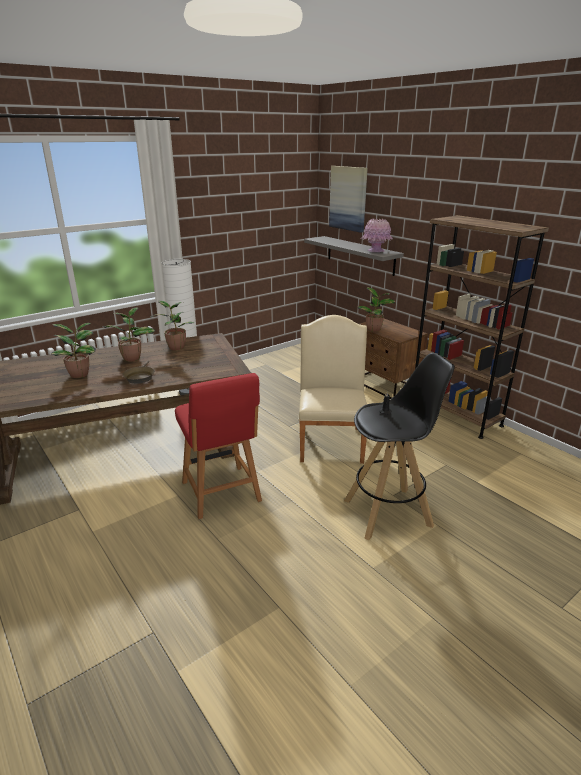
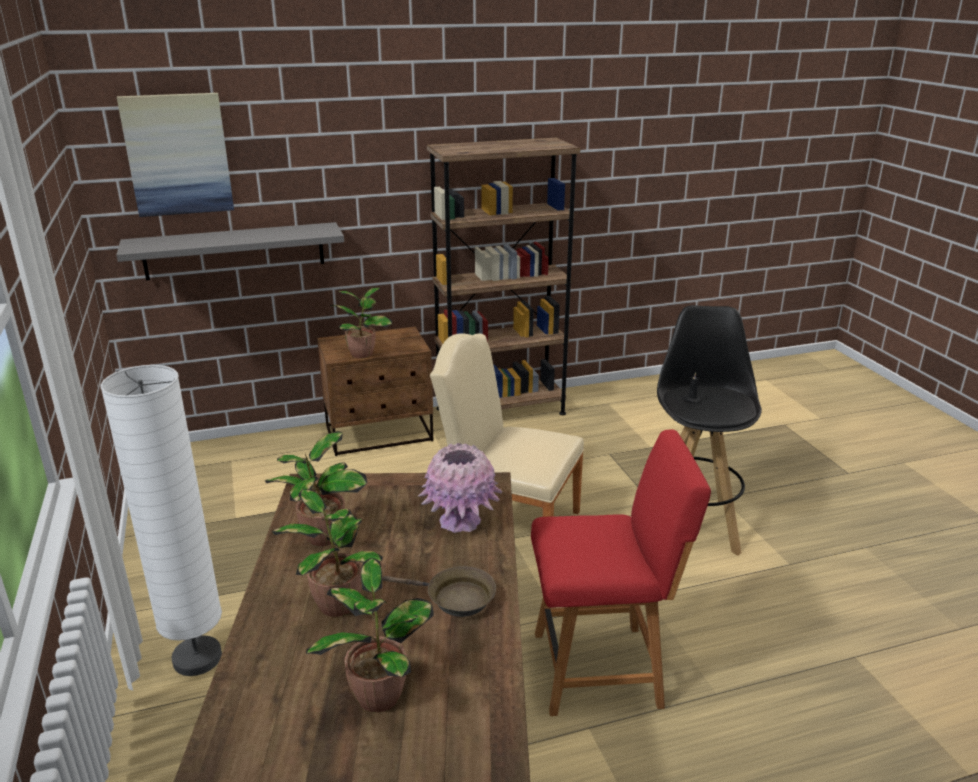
camera: 70 degrees left, 0 degrees up
pink vase [362,219,393,252] -> pink vase moved to [417,443,502,533]

